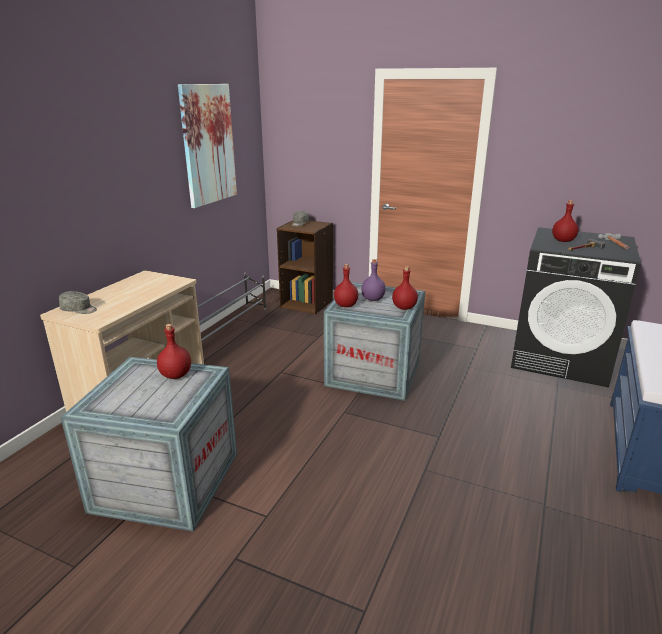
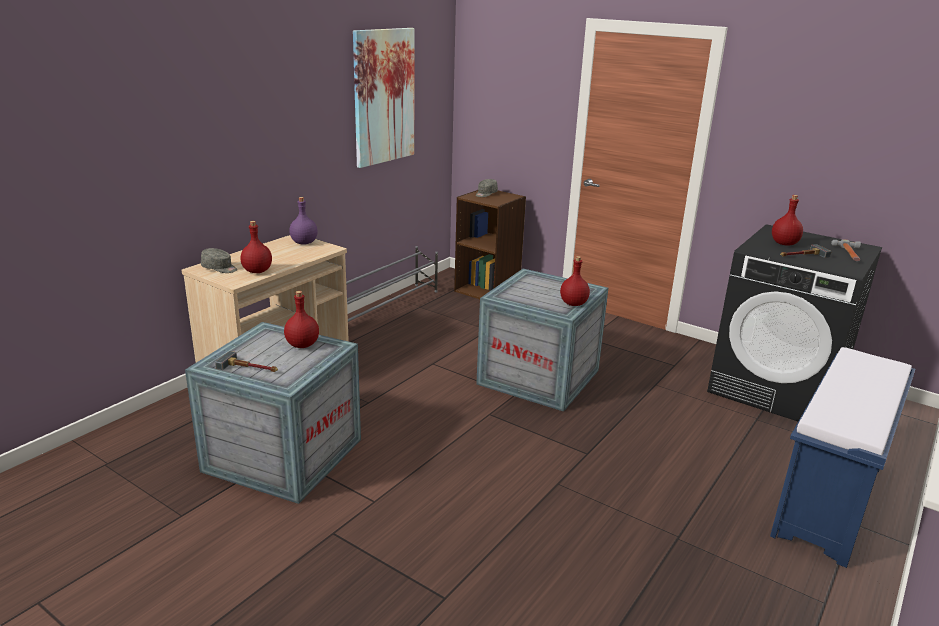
camera: 10 degrees right, 0 degrees up
red bottle [334,264,358,307] -> red bottle moved to [240,221,272,273]
purple bottle [361,259,386,301] -> purple bottle moved to [289,197,318,245]
none -> hammer [215,351,278,372]

